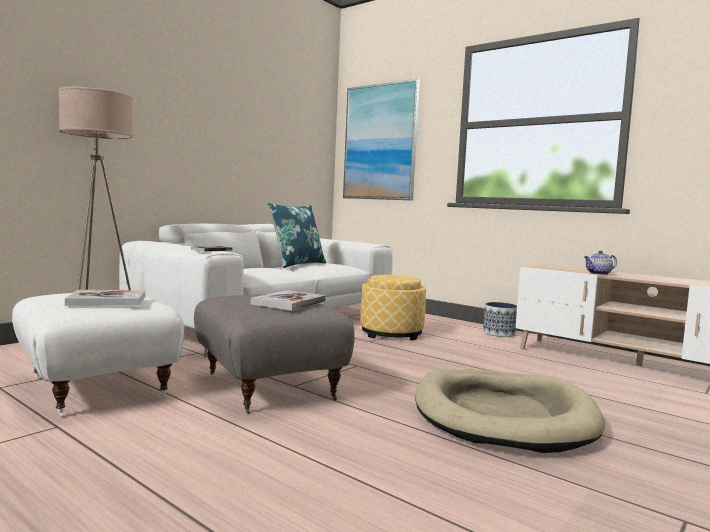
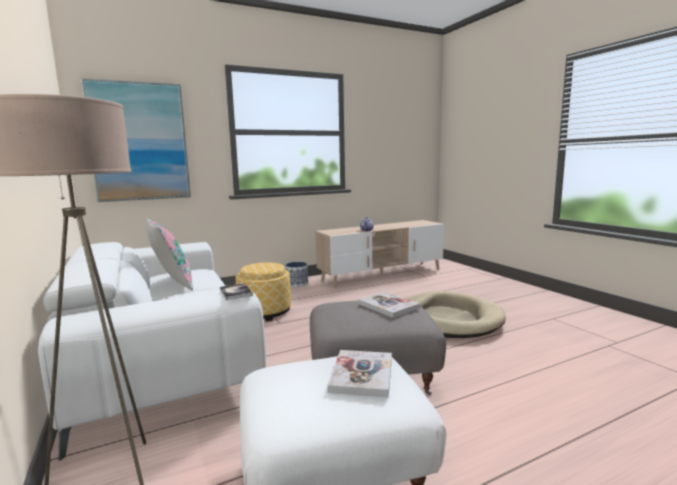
camera: 65 degrees left, 5 degrees up
blue pillow [267,203,326,268] -> pink pillow [147,218,193,290]

